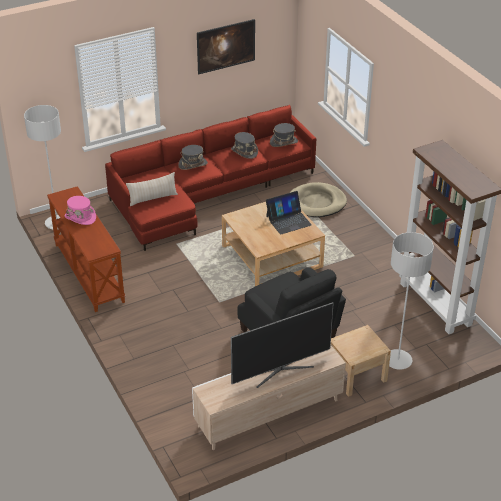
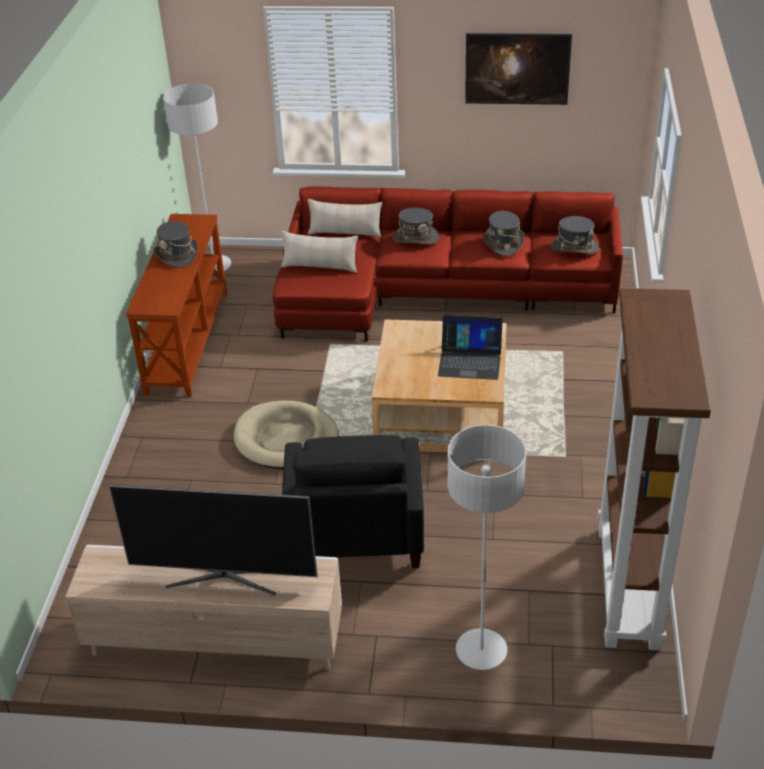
camera: 35 degrees right, 0 degrees up
pink hat [65,196,96,225] -> grey hat [154,221,198,268]
beige dog bed [289,182,347,217] -> beige dog bed moved to [234,401,339,469]
beige nightstand [331,325,391,397] -> none
none -> beige pillow [308,199,382,238]

